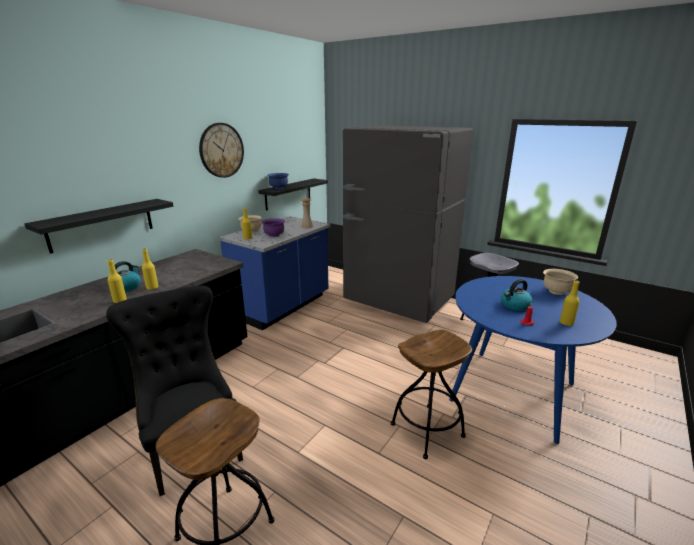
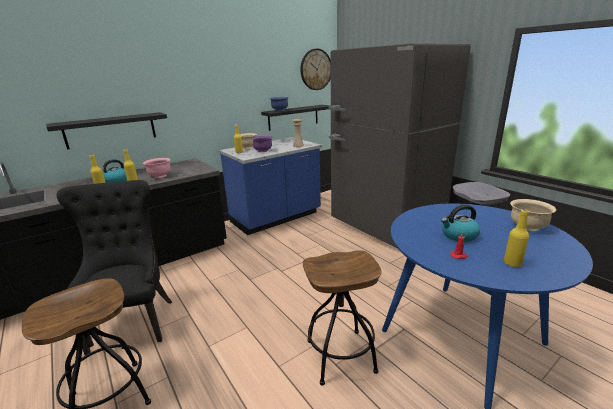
camera: 20 degrees right, 0 degrees up
wall clock [199,123,244,178] -> wall clock moved to [300,49,331,90]
none -> pink bowl [143,158,171,178]

